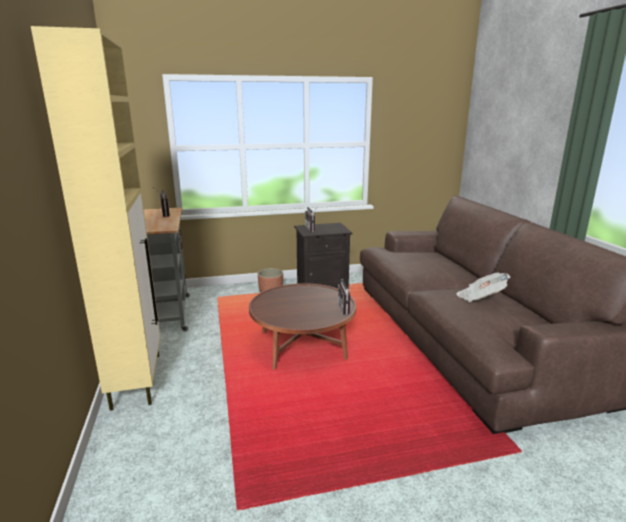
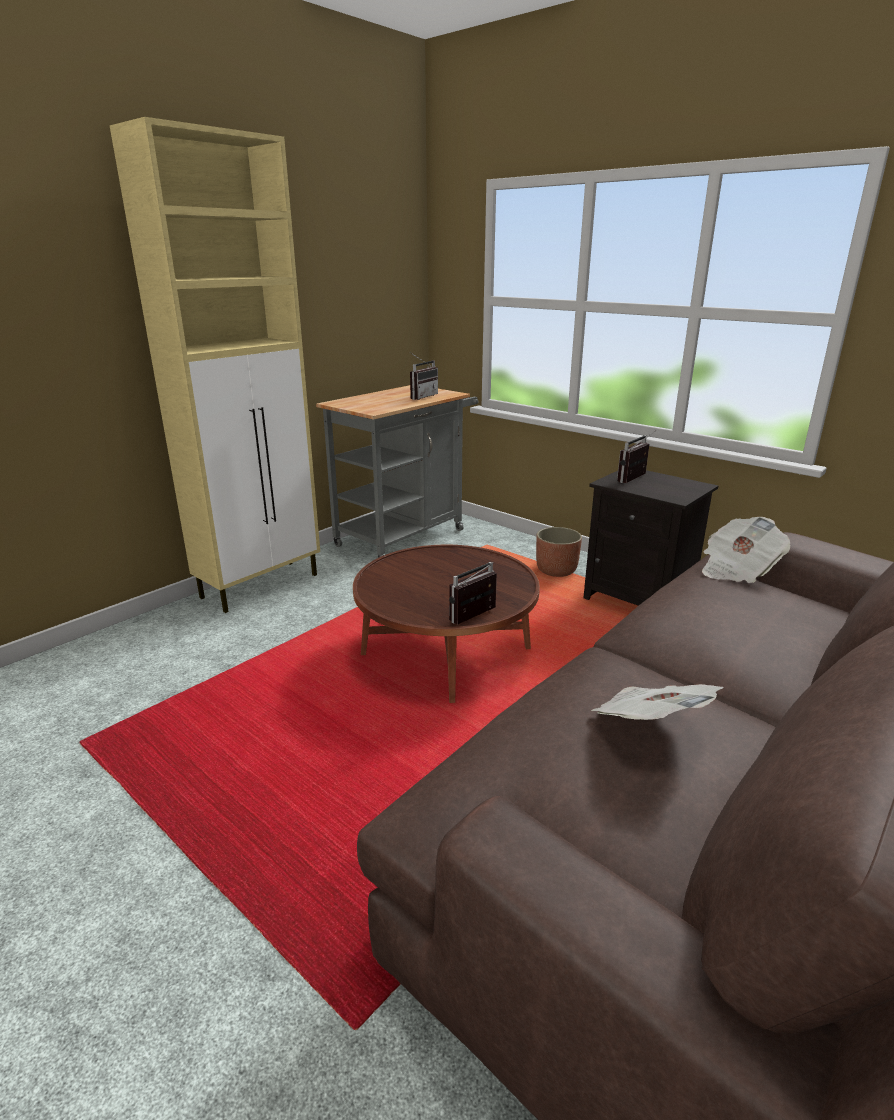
camera: 55 degrees right, 5 degrees up
none -> newspaper [702,517,790,583]

